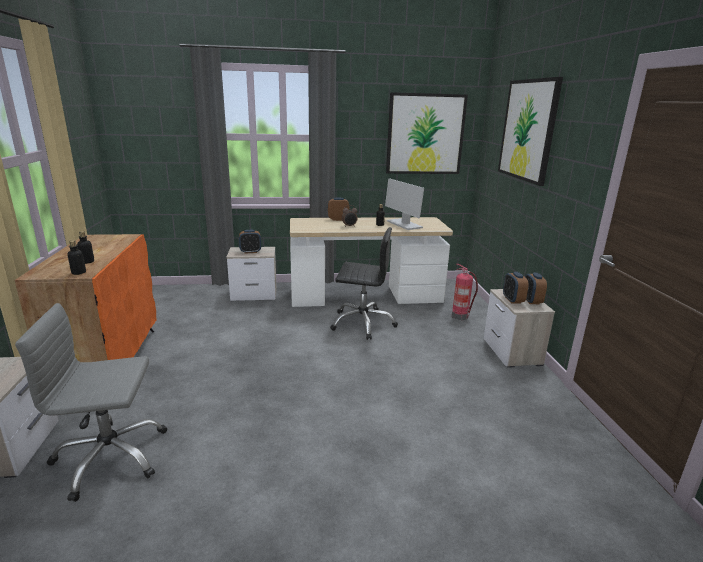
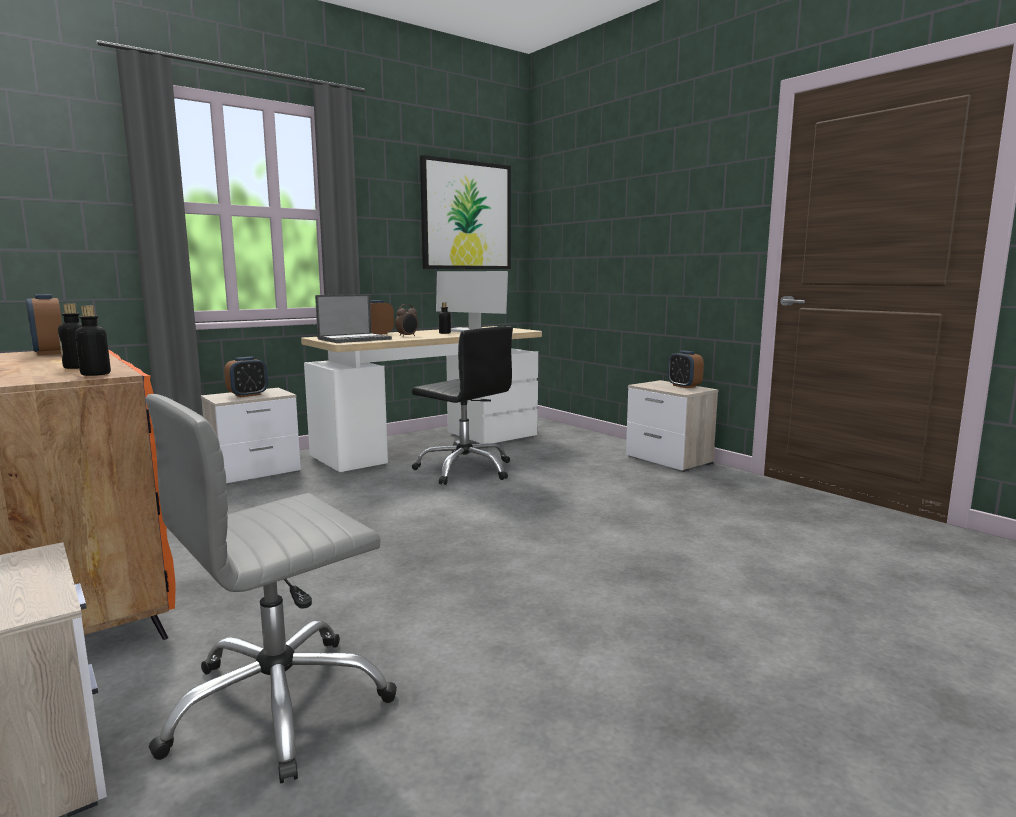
camera: 30 degrees left, 10 degrees down
black office chair [330,227,398,340] -> black office chair turned 60 degrees clockwise [412,326,513,485]
fire extinguisher [452,264,478,320] -> none
picture [498,77,563,186] -> none
alarm clock [503,272,529,304] -> alarm clock moved to [26,294,62,355]
none -> laptop [315,294,392,343]

